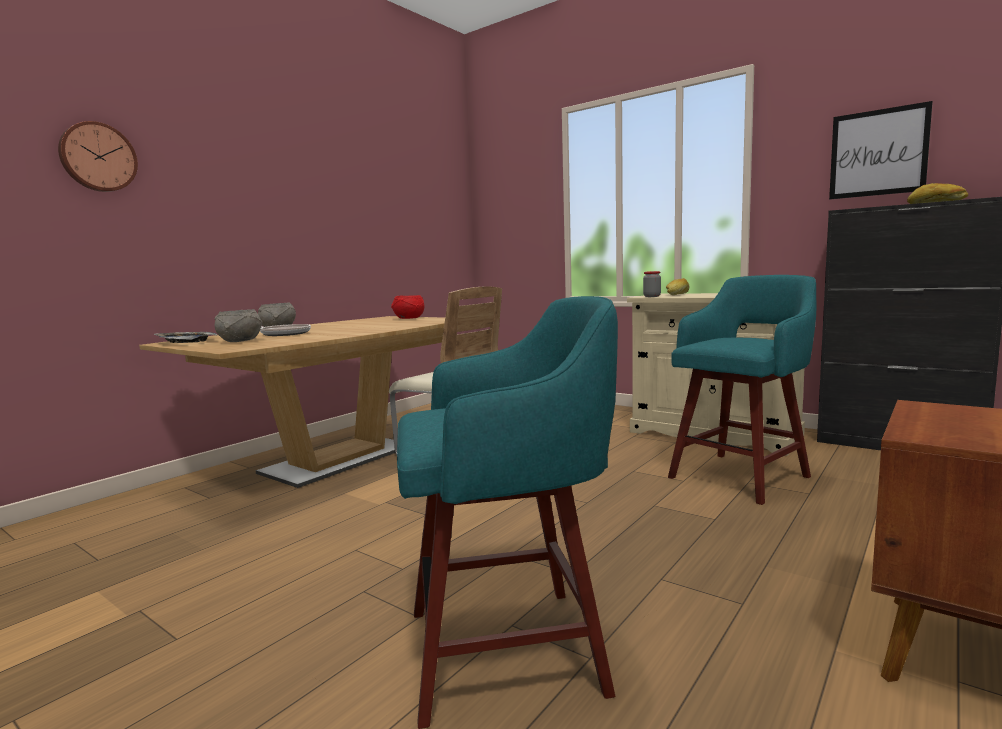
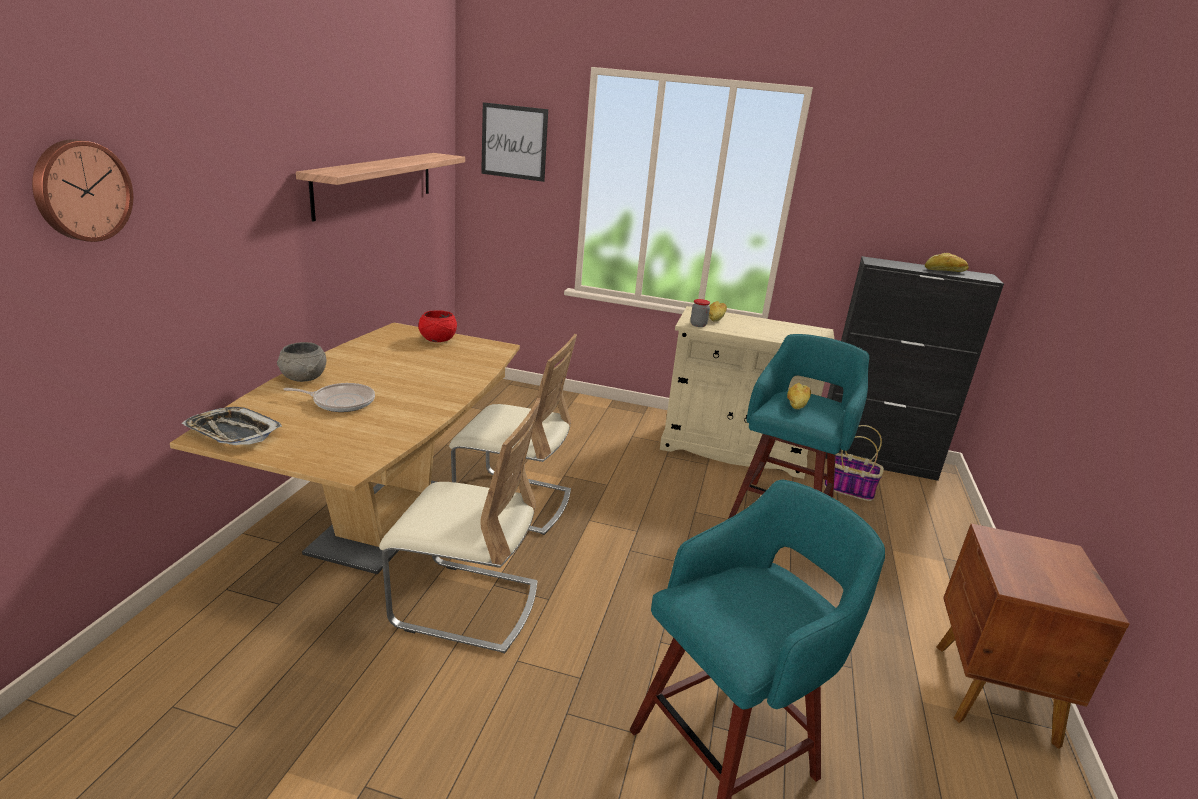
camera: 25 degrees left, 15 degrees up
grey bowl [215,309,262,342] -> none
picture [829,101,933,199] -> picture moved to [481,102,548,182]
none -> shelf [296,153,465,222]
none -> beige chair [379,398,541,654]
none -> bread [787,383,811,409]
none -> basket [824,425,884,501]

